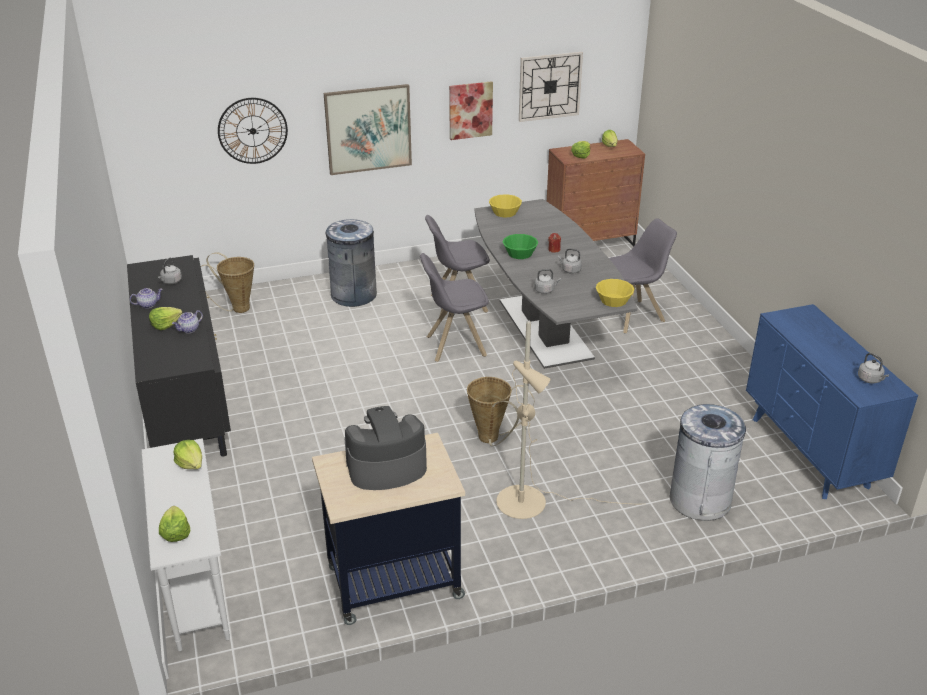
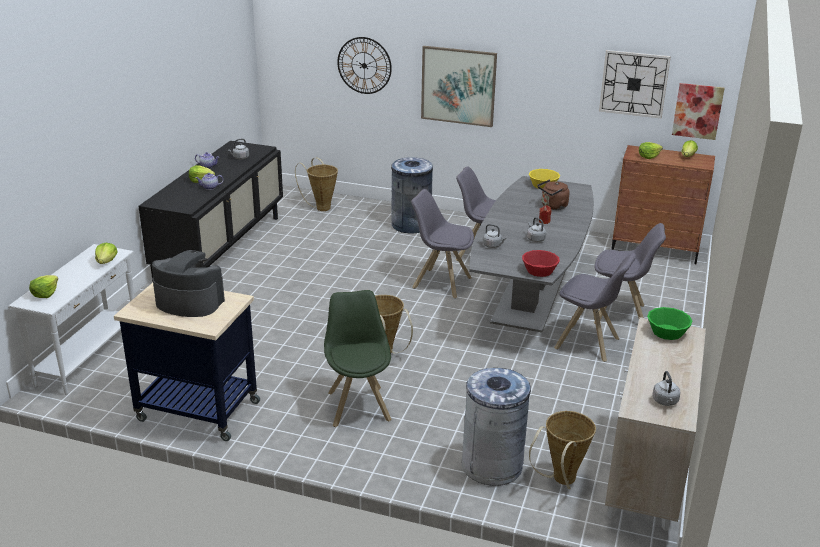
camera: 35 degrees right, 5 degrees down
picture [449,81,493,140] -> picture moved to [672,83,725,140]
beige floor lamp [496,321,641,519] -> green chair [324,290,392,427]
green bowl [503,234,538,259] -> green bowl moved to [647,307,692,340]
yellow bowl [596,279,635,307] -> red bowl [522,250,560,277]
blue dresser [746,304,918,499] -> white dresser [605,317,706,531]
none -> basket [529,411,596,489]
none -> brown kettle [537,180,570,210]
none -> grey chair [554,253,636,362]

